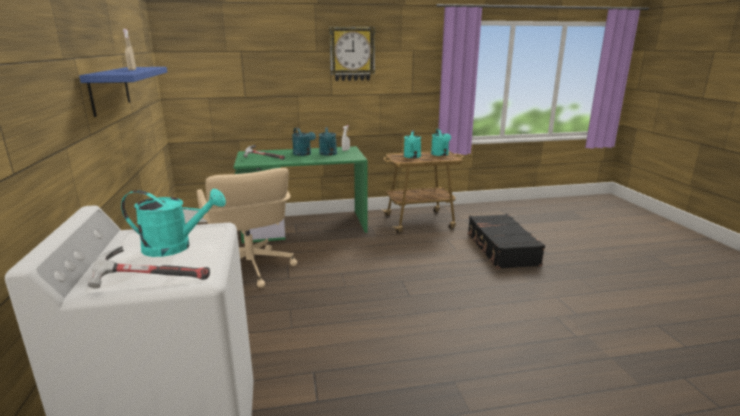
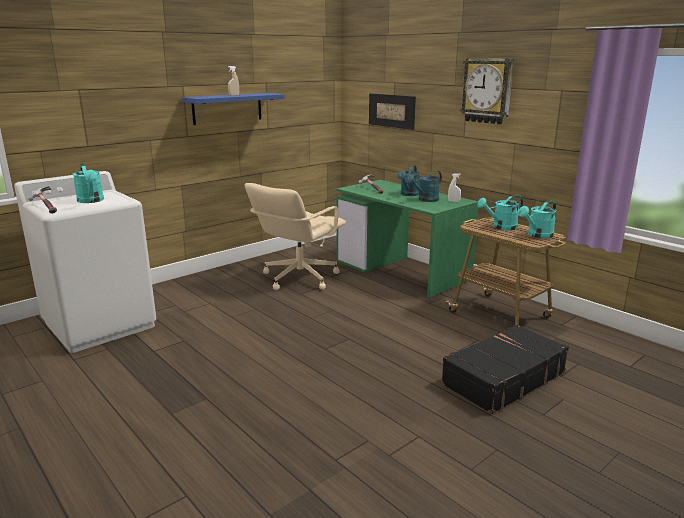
camera: 60 degrees right, 0 degrees up
none -> picture [369,93,416,130]

